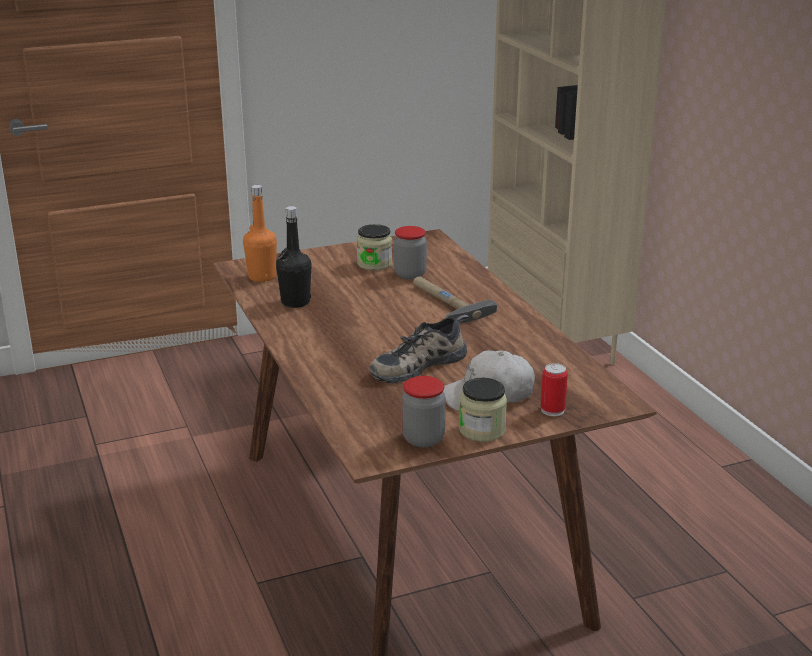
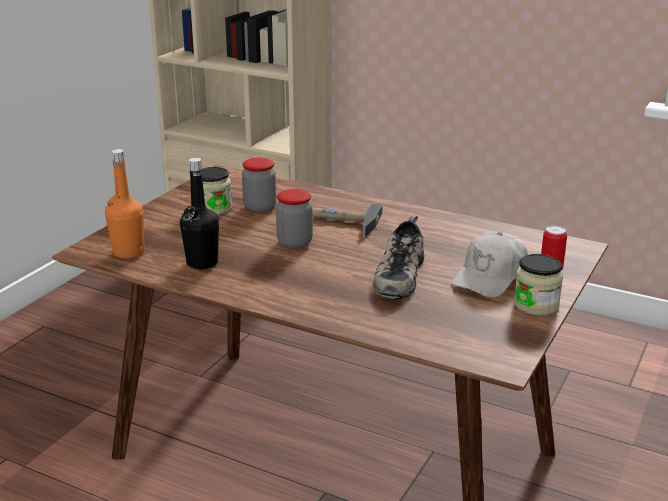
camera: 40 degrees left, 0 degrees up
jar [402,376,446,447] -> jar moved to [276,189,313,248]

